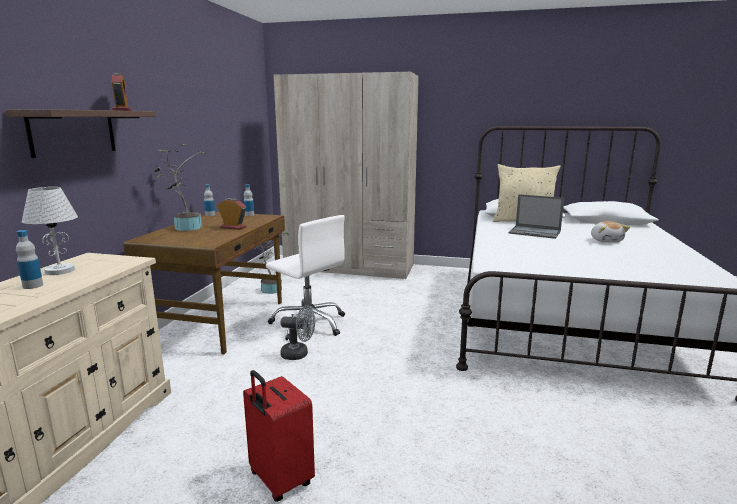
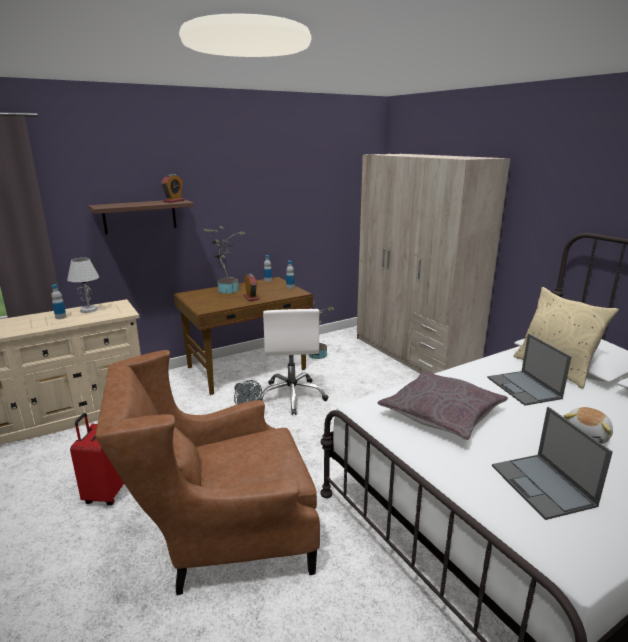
camera: 45 degrees right, 5 degrees up
none -> brown armchair [96,350,320,595]
none -> grey pillow [377,370,508,440]
none -> laptop [492,407,613,520]

